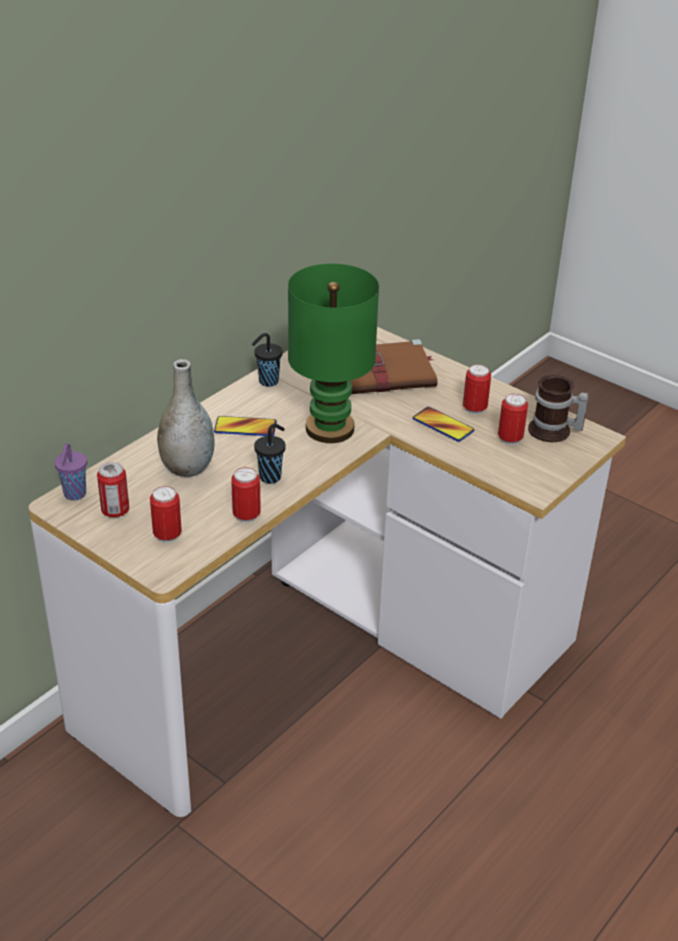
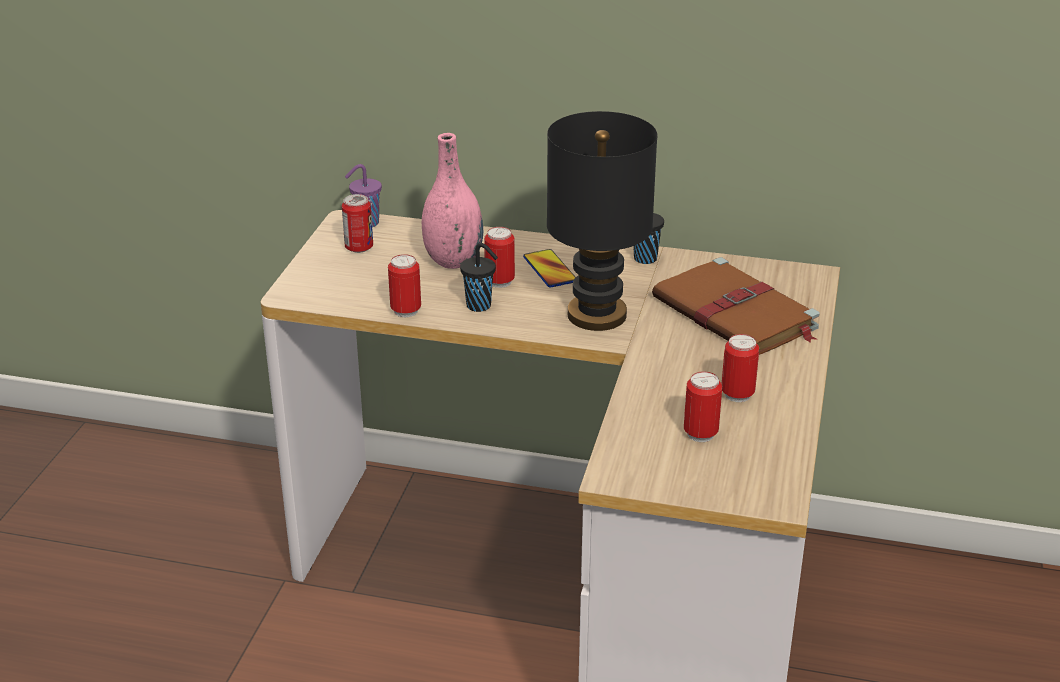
camera: 65 degrees right, 5 degrees down
can [150,486,182,543] -> can moved to [484,227,515,288]
grey vase [157,359,214,477] -> pink vase [422,133,483,269]
green table lamp [288,264,379,443] -> black table lamp [547,111,657,331]
phone [413,407,474,442] -> none
mug [528,375,588,442] -> none

